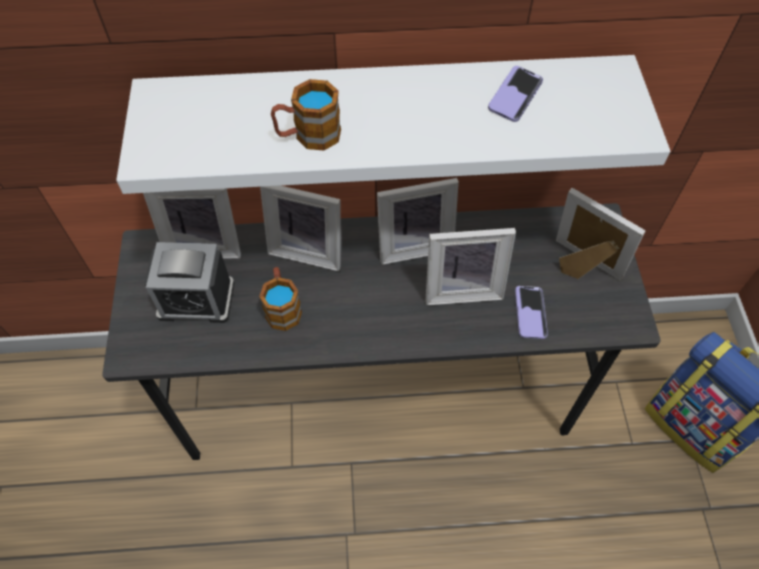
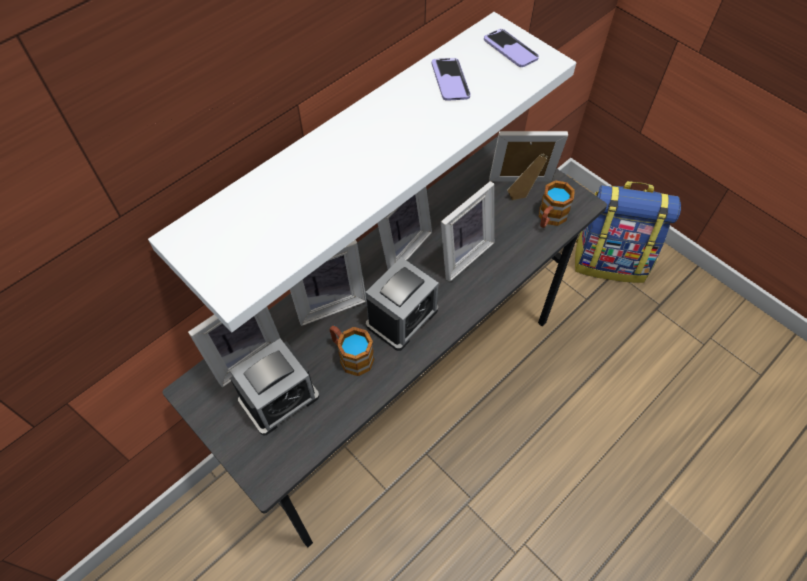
camera: 40 degrees left, 0 degrees up
mug [271,79,341,151] -> mug moved to [539,180,575,228]
phone [515,286,548,339] -> phone moved to [484,29,539,67]
none -> alarm clock [365,257,439,351]

